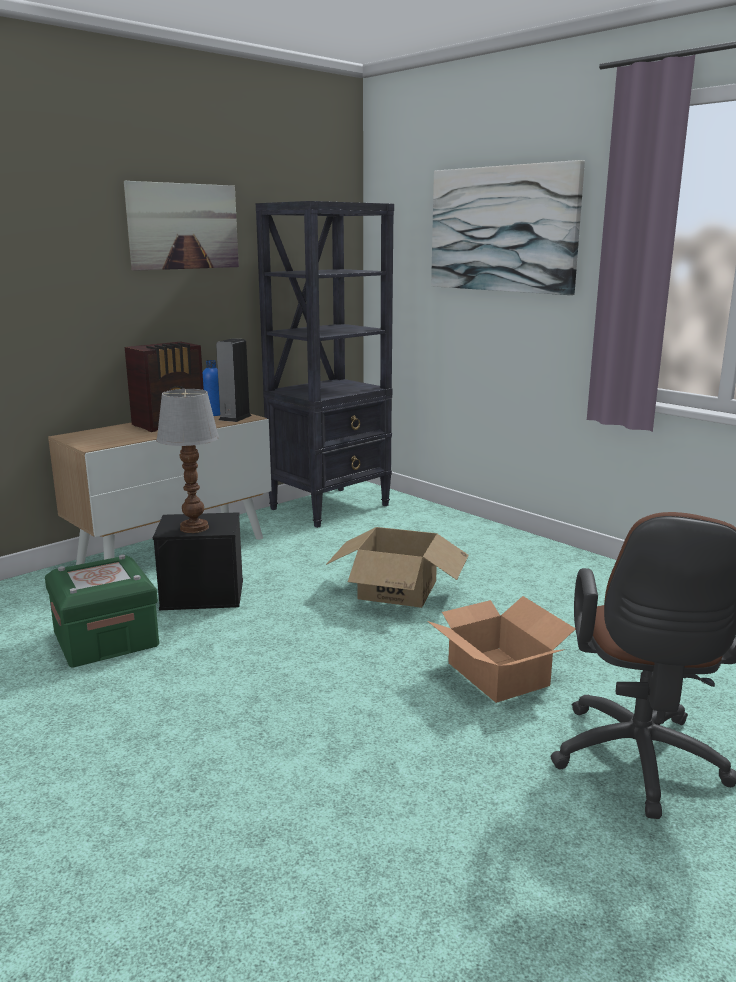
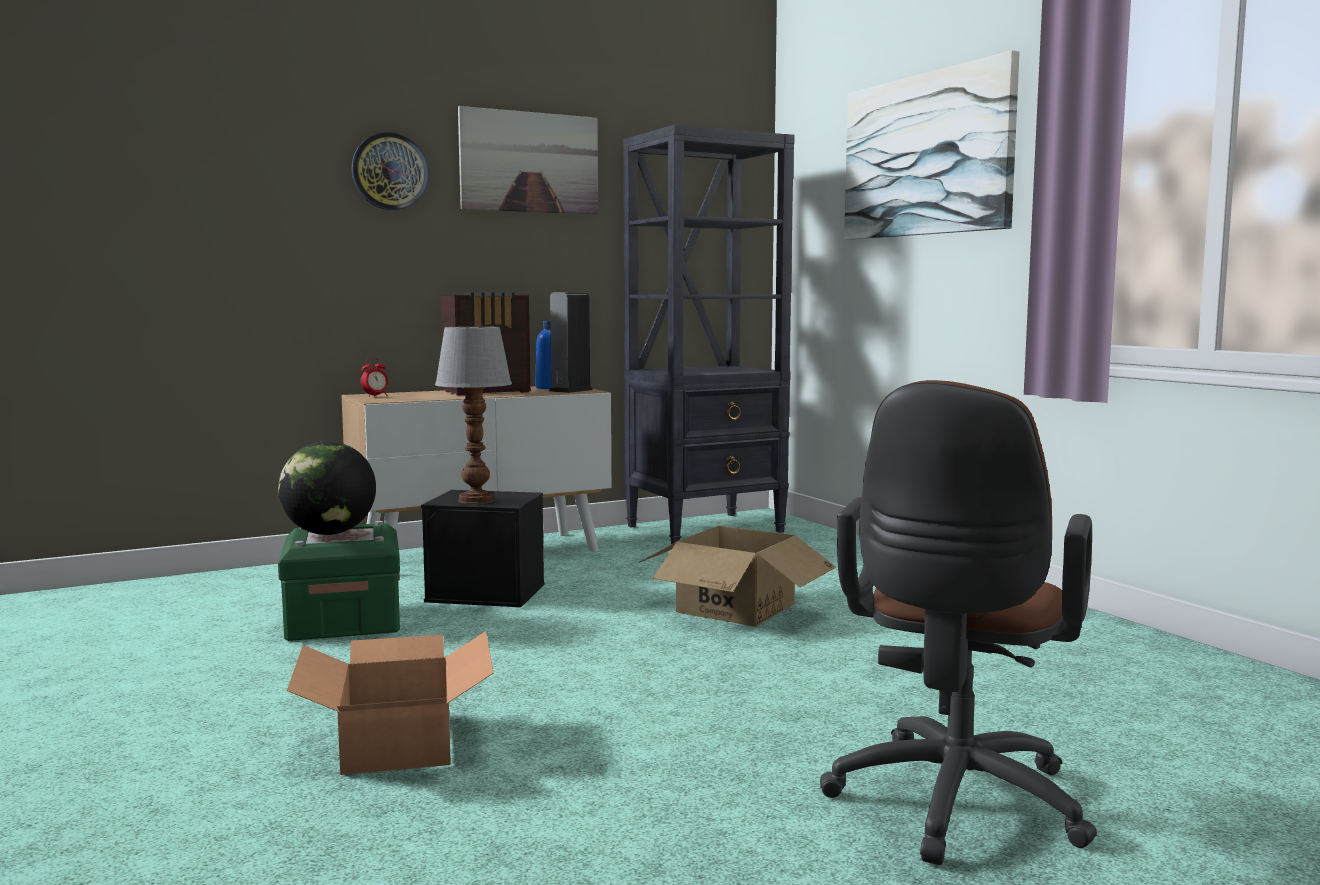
camera: 15 degrees right, 10 degrees down
cardboard box [427,596,576,703] -> cardboard box moved to [287,631,493,775]
none -> globe [278,441,376,535]
none -> wall clock [351,132,429,210]
none -> alarm clock [361,358,388,397]

